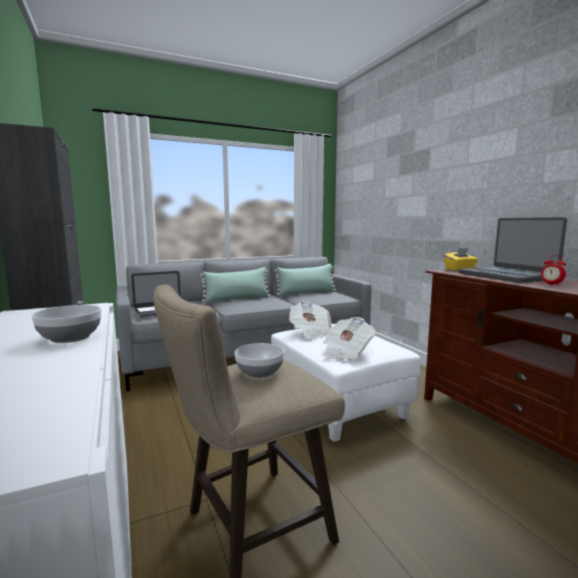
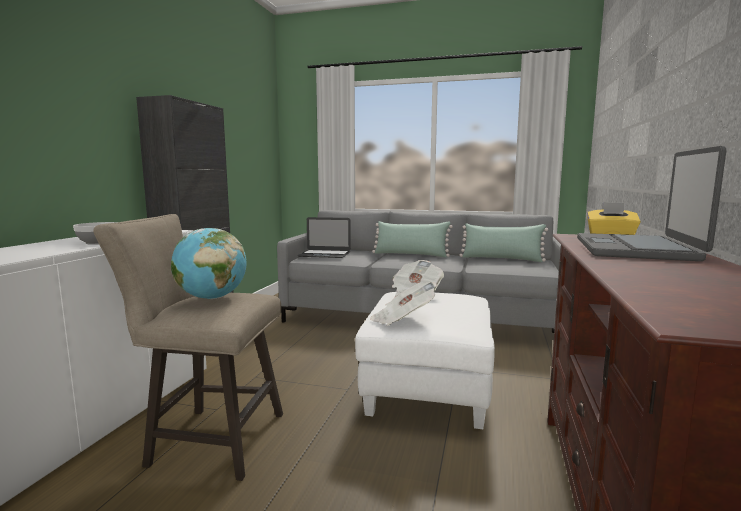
camera: 40 degrees right, 0 degrees up
bowl [235,343,284,378] -> globe [171,228,247,299]
alarm clock [541,256,566,286] -> none

